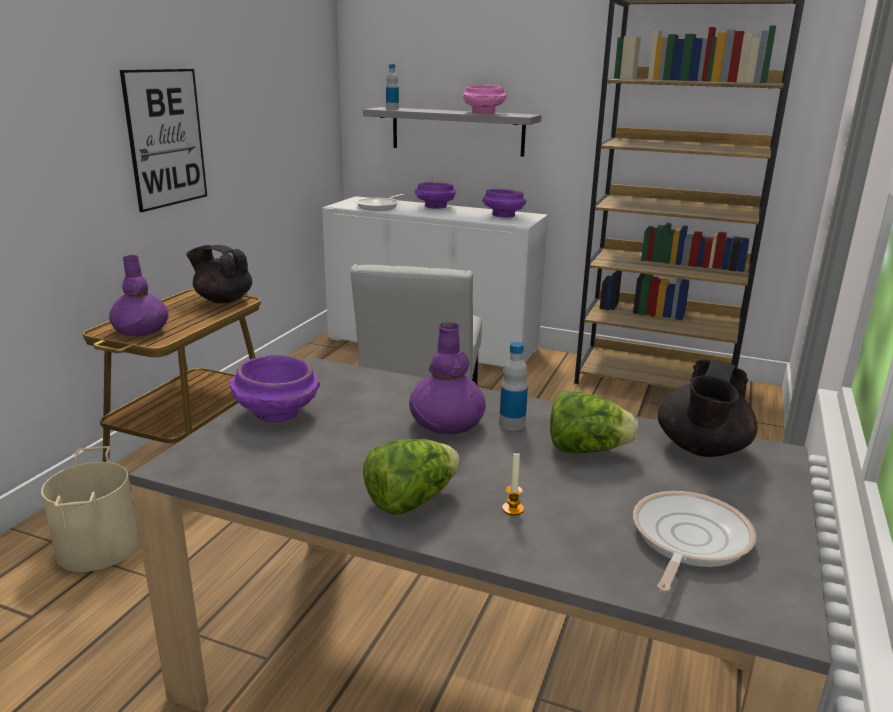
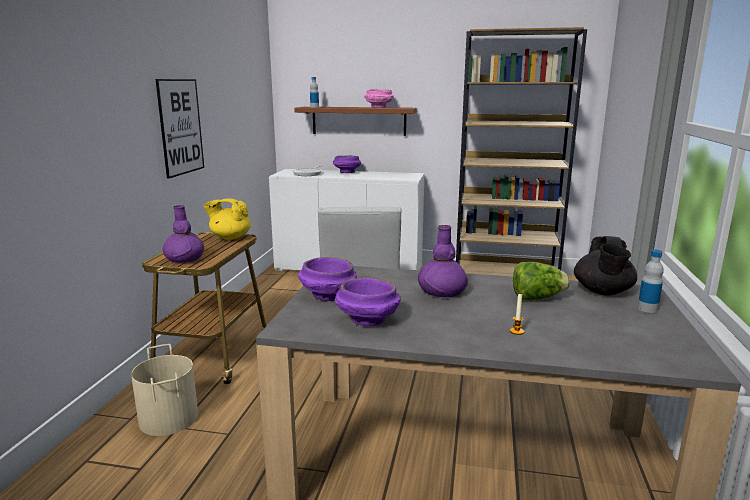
camera: 10 degrees left, 5 degrees down
black teapot [186,245,252,304] -> yellow teapot [203,198,251,240]
grey shelf [363,107,541,157] -> brown shelf [294,107,417,136]
lettuce [363,439,460,515] -> none
purple bowl [482,189,526,218] -> purple bowl moved to [335,278,401,326]
bottle [499,342,528,431] -> bottle moved to [637,250,664,313]
frying pan [633,491,756,592] -> none

